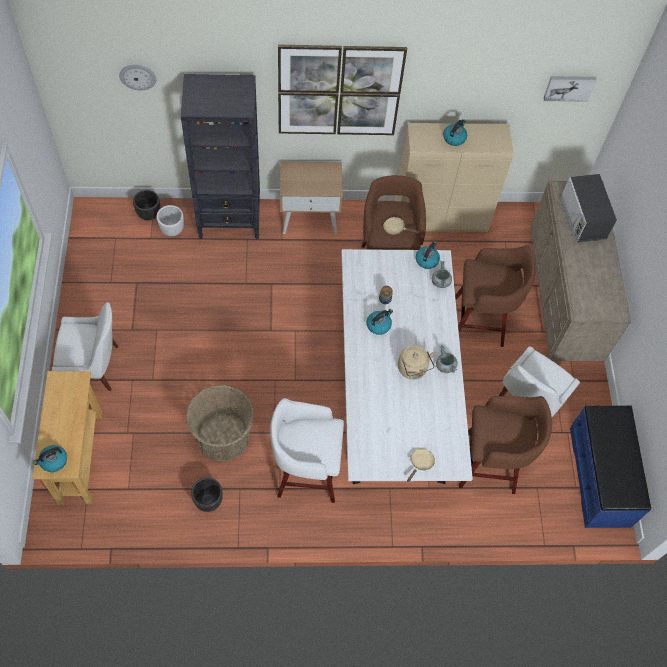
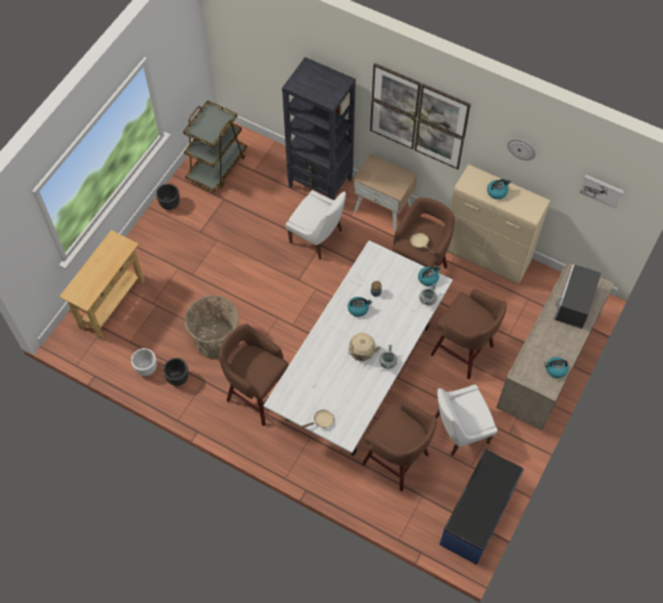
camera: 35 degrees right, 0 degrees up
kettle [33,445,67,472] -> kettle moved to [544,357,568,378]
white chair [52,302,119,391] -> white chair moved to [286,190,346,260]
wall clock [119,65,156,90] -> wall clock moved to [507,138,536,161]
black planter [133,190,160,220] -> black planter moved to [156,184,180,210]
white planter [157,205,184,236] -> white planter moved to [131,348,157,376]
white stool [270,398,344,503] -> brown stool [219,324,289,426]
none -> brown cart [183,100,247,192]

